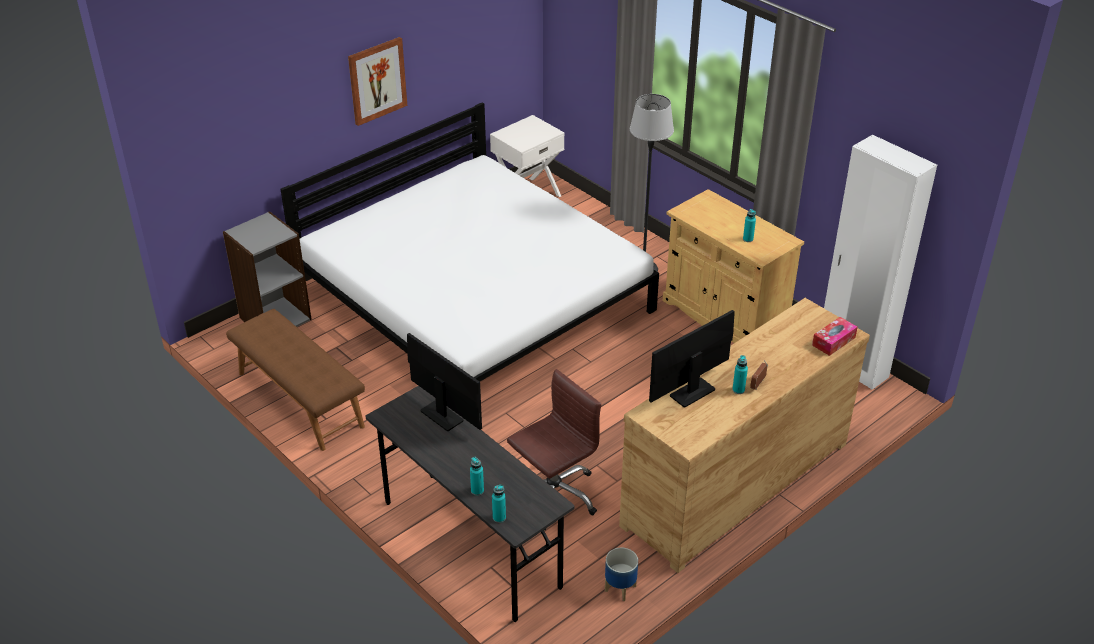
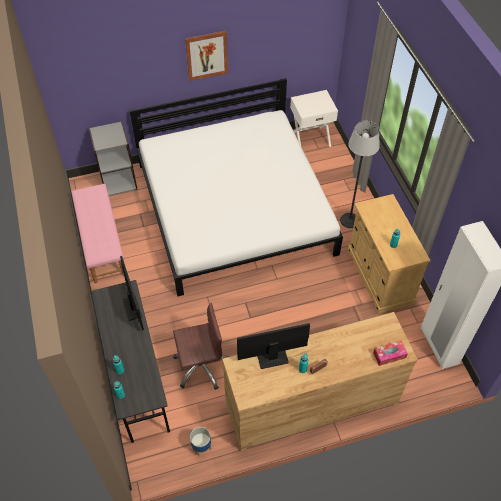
camera: 25 degrees right, 15 degrees up
brown bench [226,309,365,451] -> pink bench [71,184,124,283]

